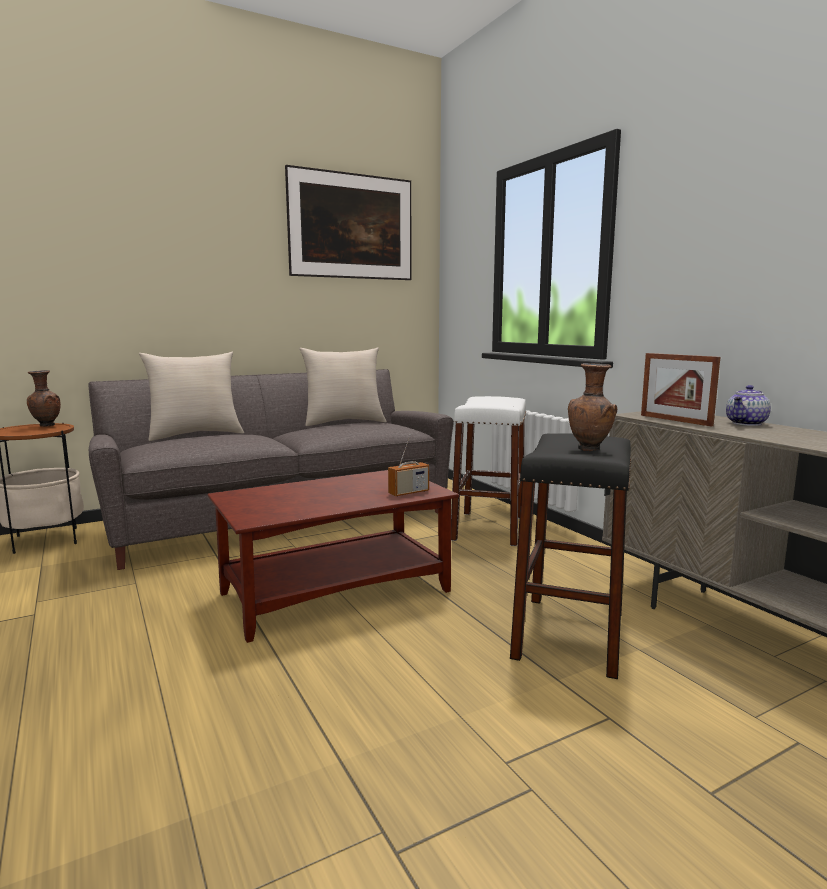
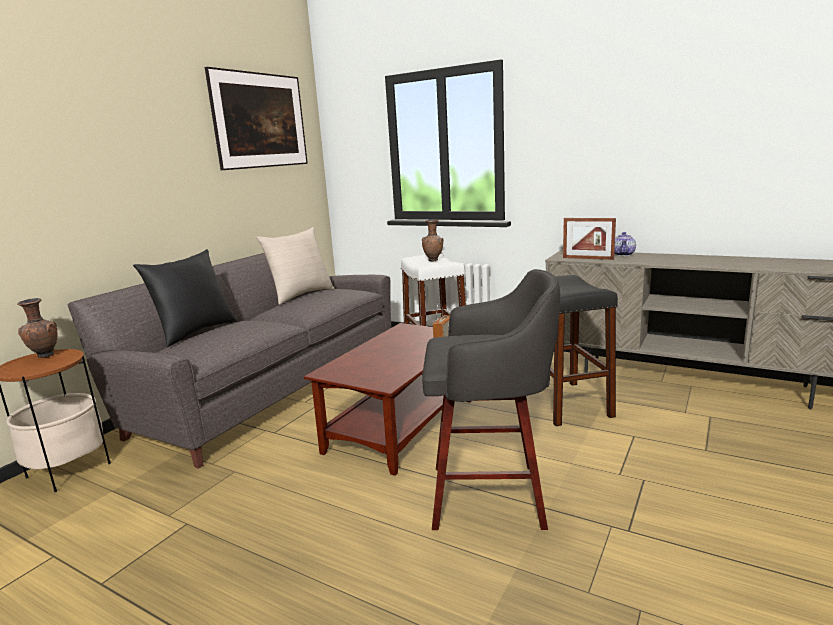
camera: 30 degrees left, 5 degrees up
beige pillow [139,352,244,441] -> black pillow [133,249,237,347]
brown vase [568,363,617,451] -> brown vase moved to [422,220,444,261]
none -> grey stool [422,269,560,530]

